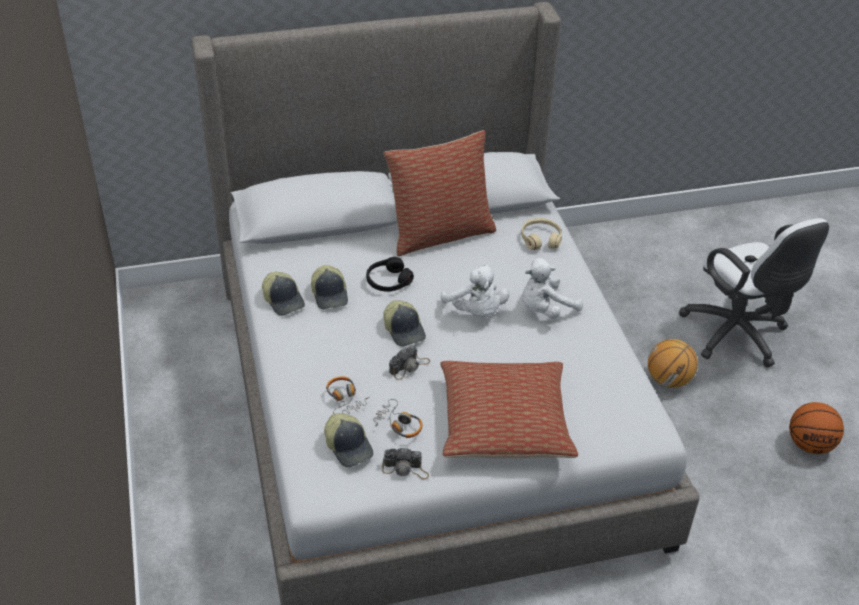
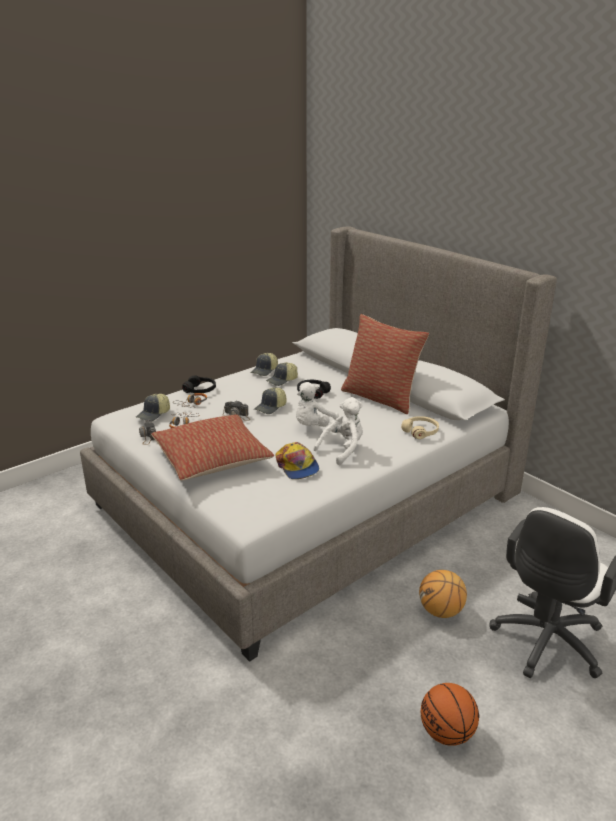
camera: 65 degrees right, 15 degrees down
white plush toy [522,258,583,319] -> white plush toy turned 105 degrees clockwise [313,397,363,465]
none -> black headphones [182,376,216,393]
none -> cap [275,442,319,479]

